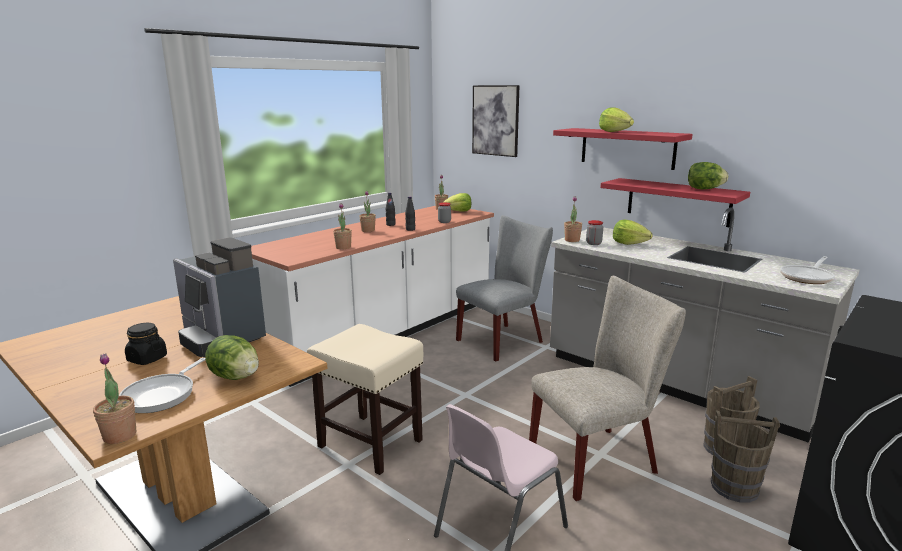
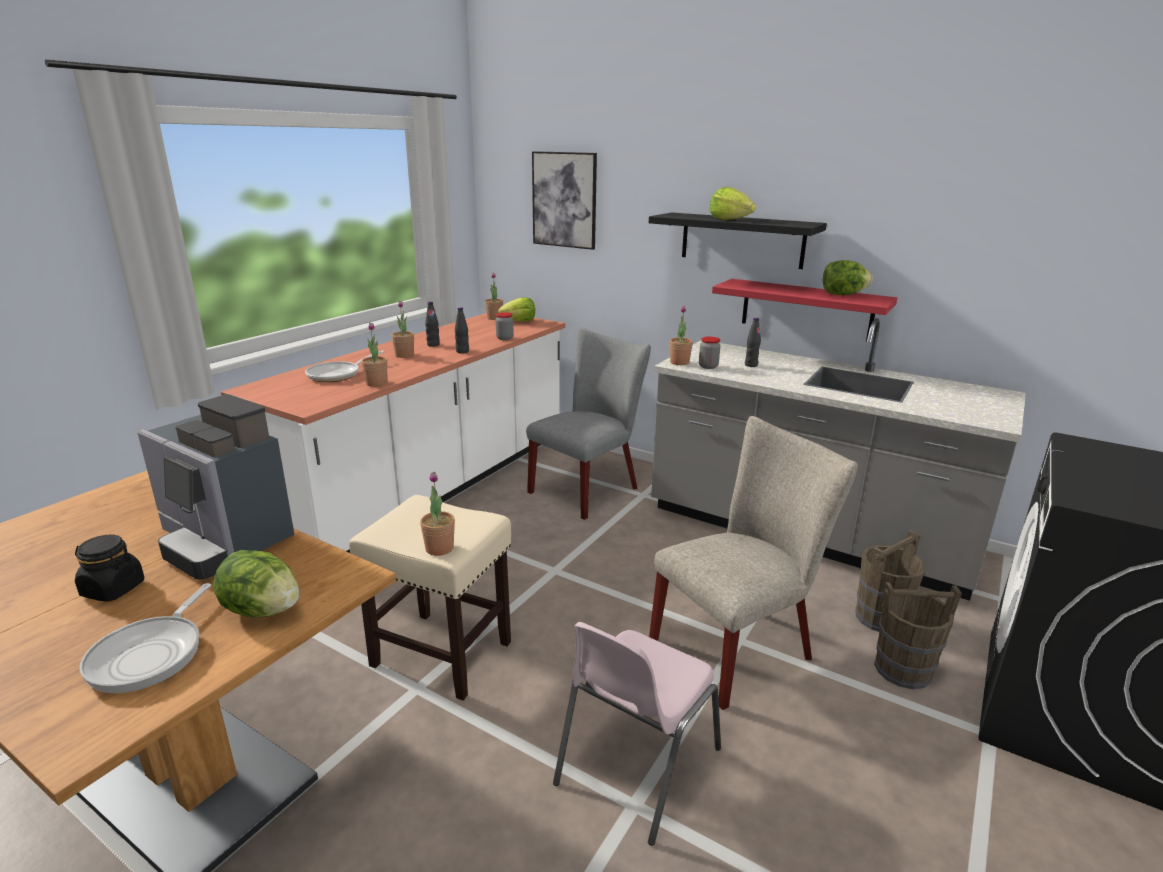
camera: 10 degrees left, 5 degrees up
potted plant [93,353,136,444] -> potted plant moved to [420,472,455,556]
red shelf [553,128,693,170] -> black shelf [649,212,827,269]
lettuce [613,220,653,245] -> black bottle [745,317,761,367]
frying pan [780,256,835,284] -> frying pan moved to [305,351,384,382]

